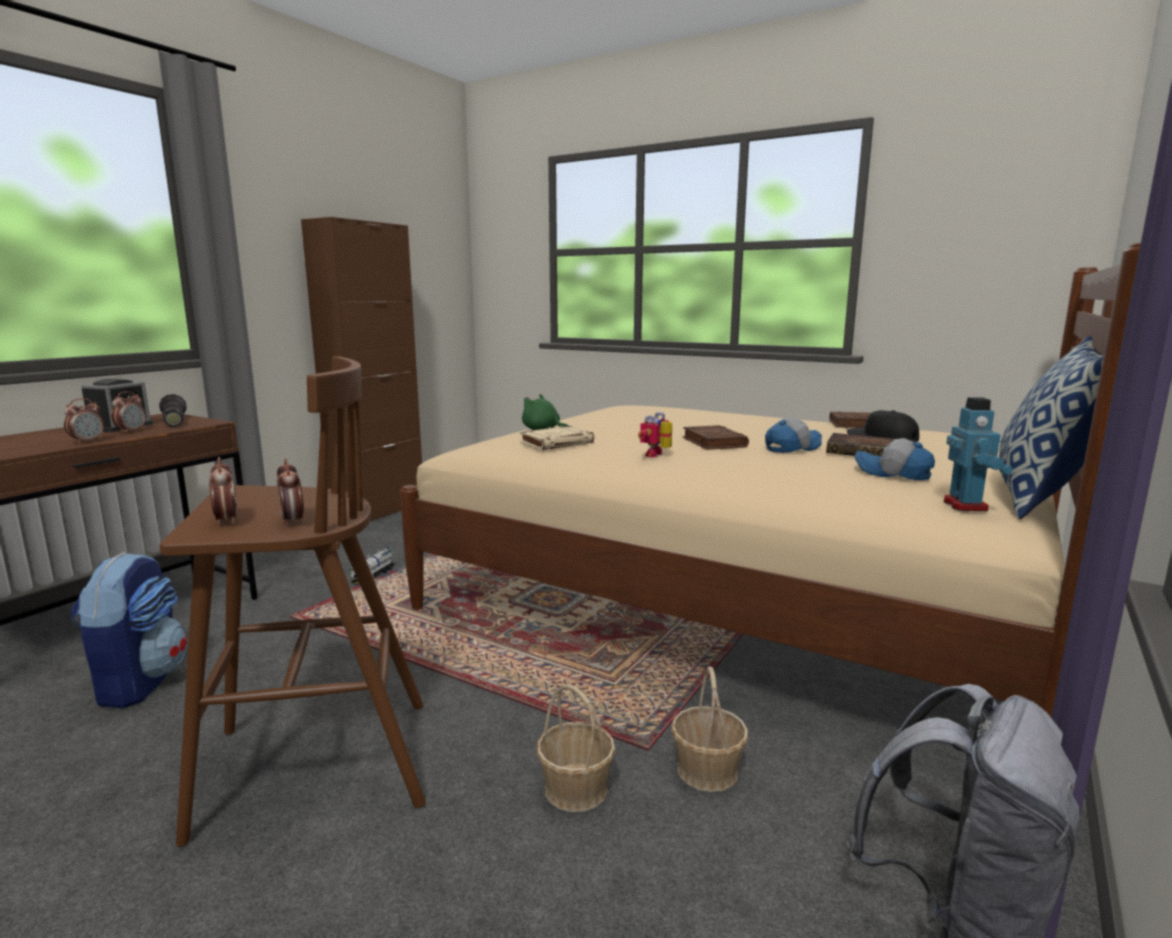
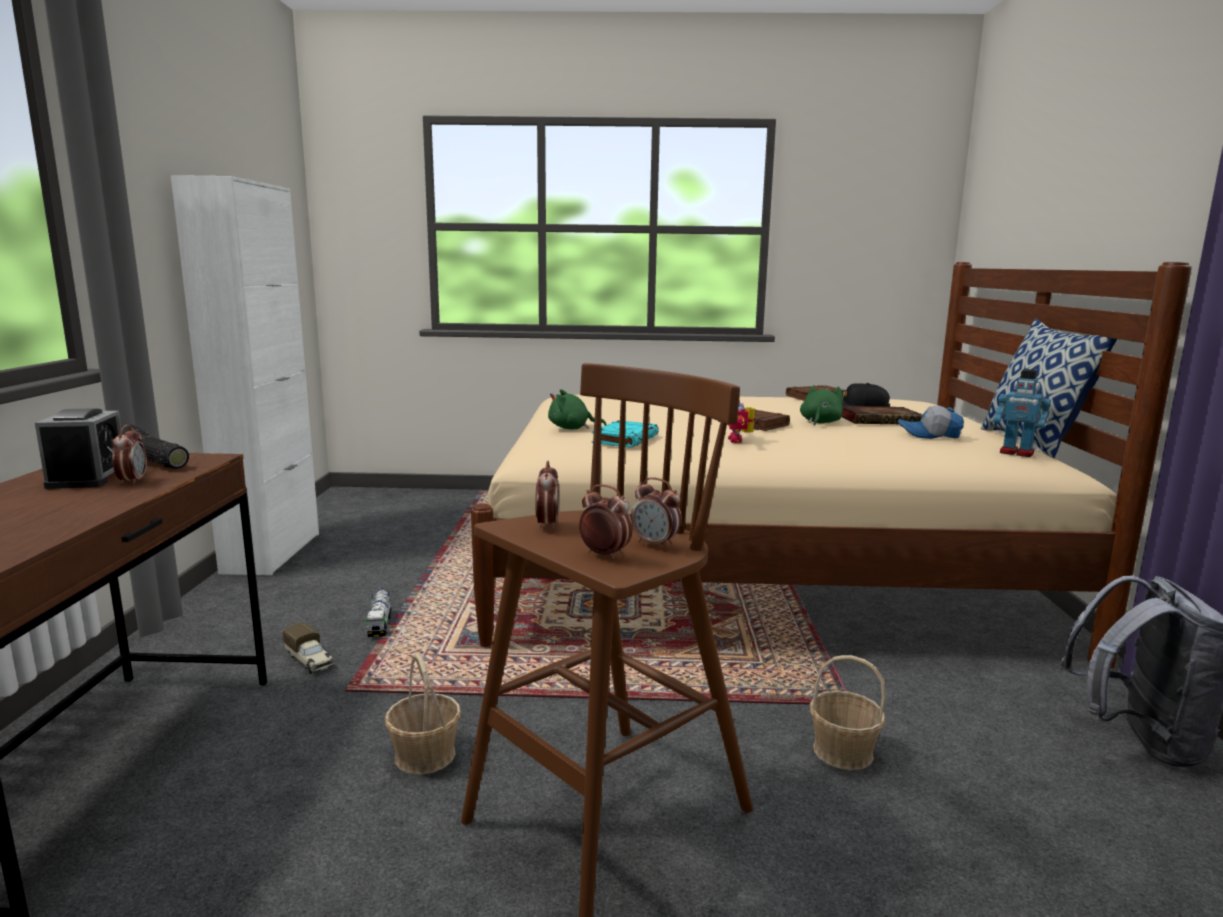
camera: 30 degrees left, 0 degrees up
alarm clock [64,398,104,444] -> alarm clock moved to [535,461,559,530]
backpack [71,552,187,708] -> none
brown cabinet [301,217,422,521] -> white cabinet [171,175,319,576]
beige book [520,426,594,450] -> turquoise book [592,420,659,448]
basket [671,666,748,792] -> basket moved to [385,654,461,775]
cap [765,417,822,453] -> green plush toy [800,385,843,425]
toy robot [944,397,1013,511] -> toy robot turned 150 degrees clockwise [993,369,1051,457]
none -> toy truck [283,623,334,674]

